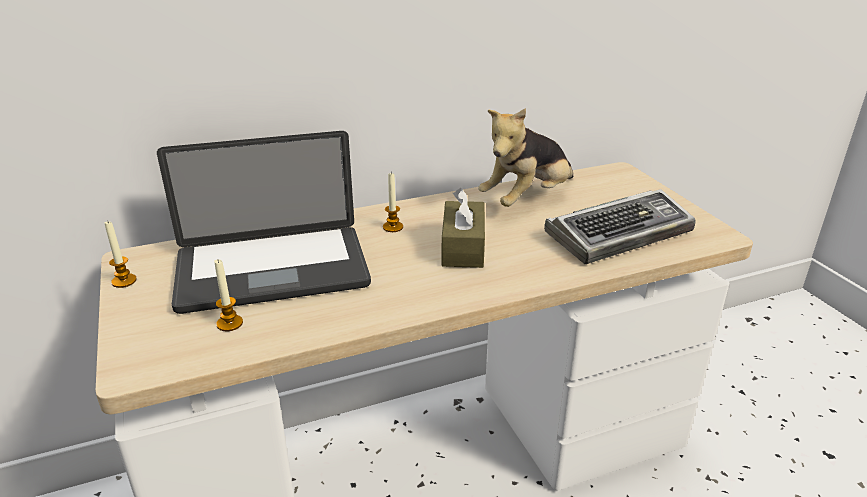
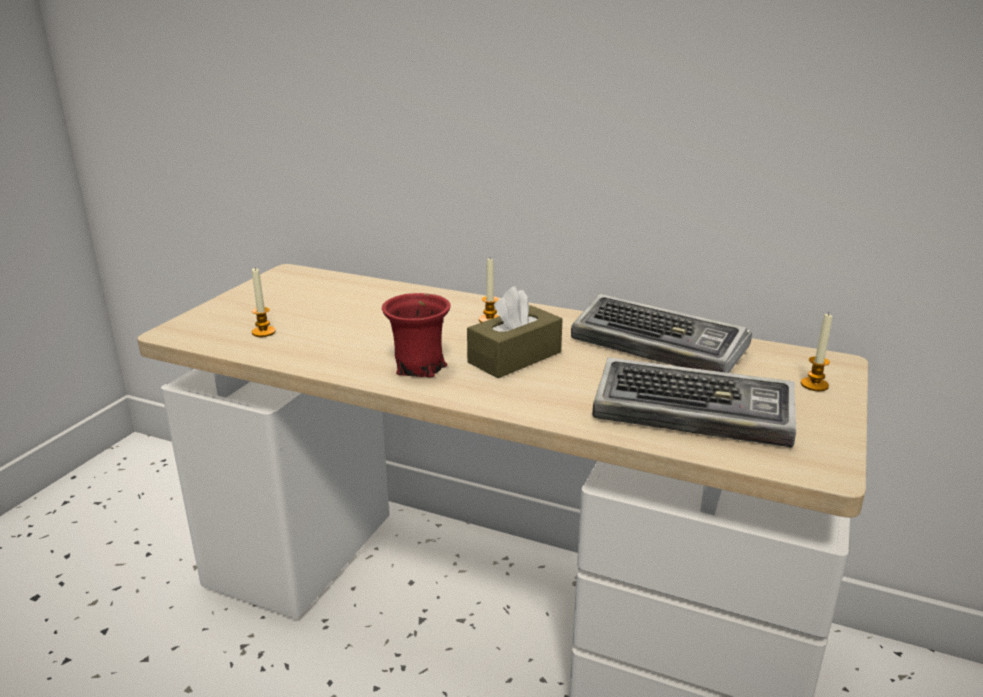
camera: 45 degrees right, 5 degrees down
candle [105,220,137,288] -> candle moved to [801,313,832,391]
laptop [157,131,371,314] -> none
plush toy [478,108,573,207] -> keyboard [571,294,752,373]
none -> red mug [382,293,451,377]

